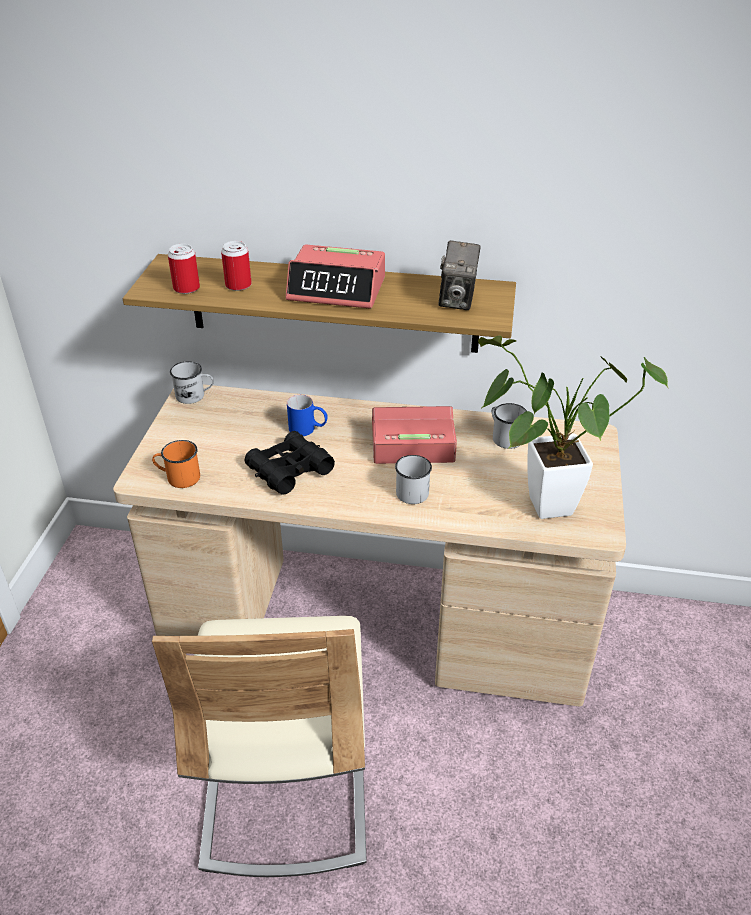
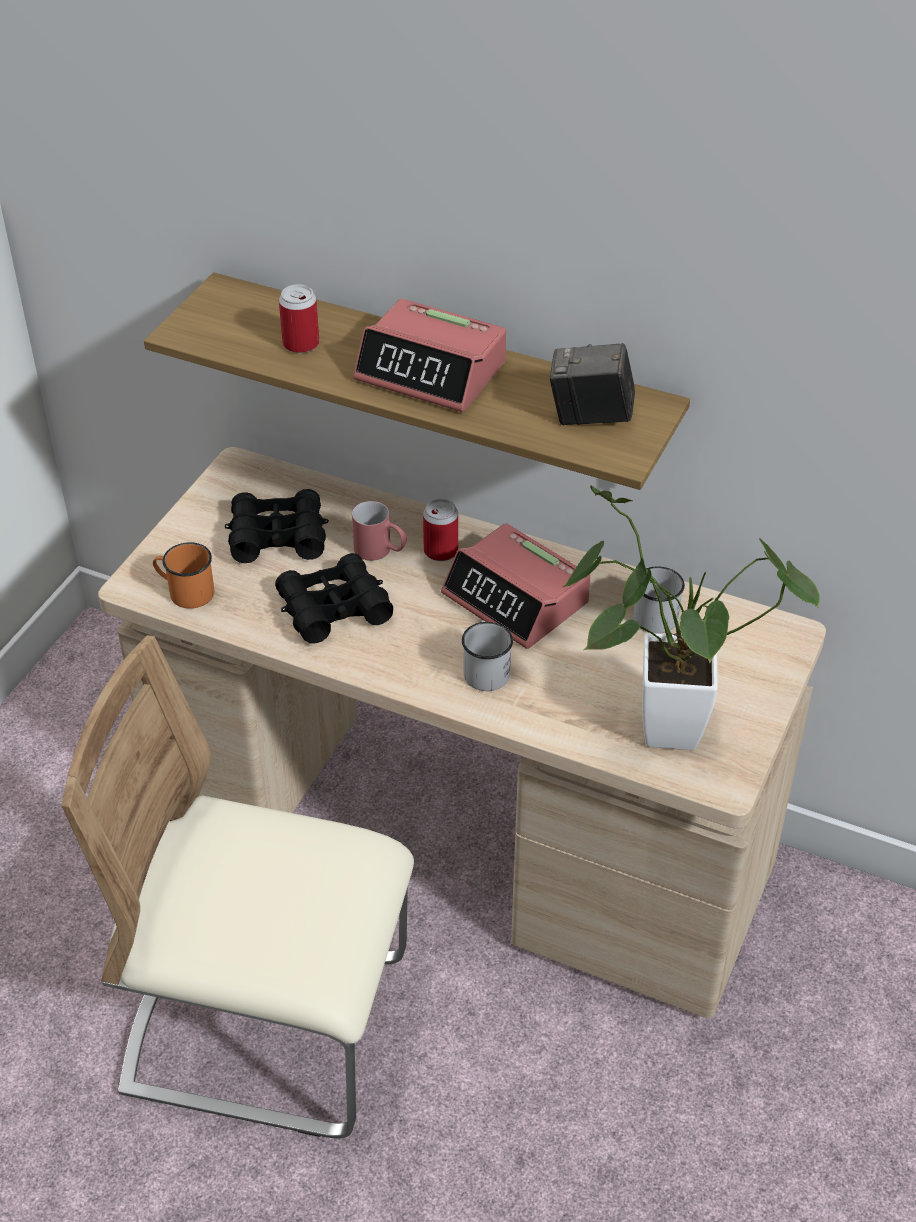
camera: 15 degrees right, 5 degrees up
beige chair [152,616,367,877] -> beige chair turned 90 degrees clockwise [61,635,414,1138]
can [168,244,200,294] -> can moved to [423,499,458,561]
white mug [170,361,214,404] -> none
blue mug [287,395,328,436] -> red mug [352,501,407,561]
alarm clock [372,406,457,464] -> alarm clock turned 150 degrees counterclockwise [441,523,590,649]
camera [439,240,480,310] -> camera turned 75 degrees clockwise [550,343,635,425]
none -> black binoculars [225,489,329,563]

